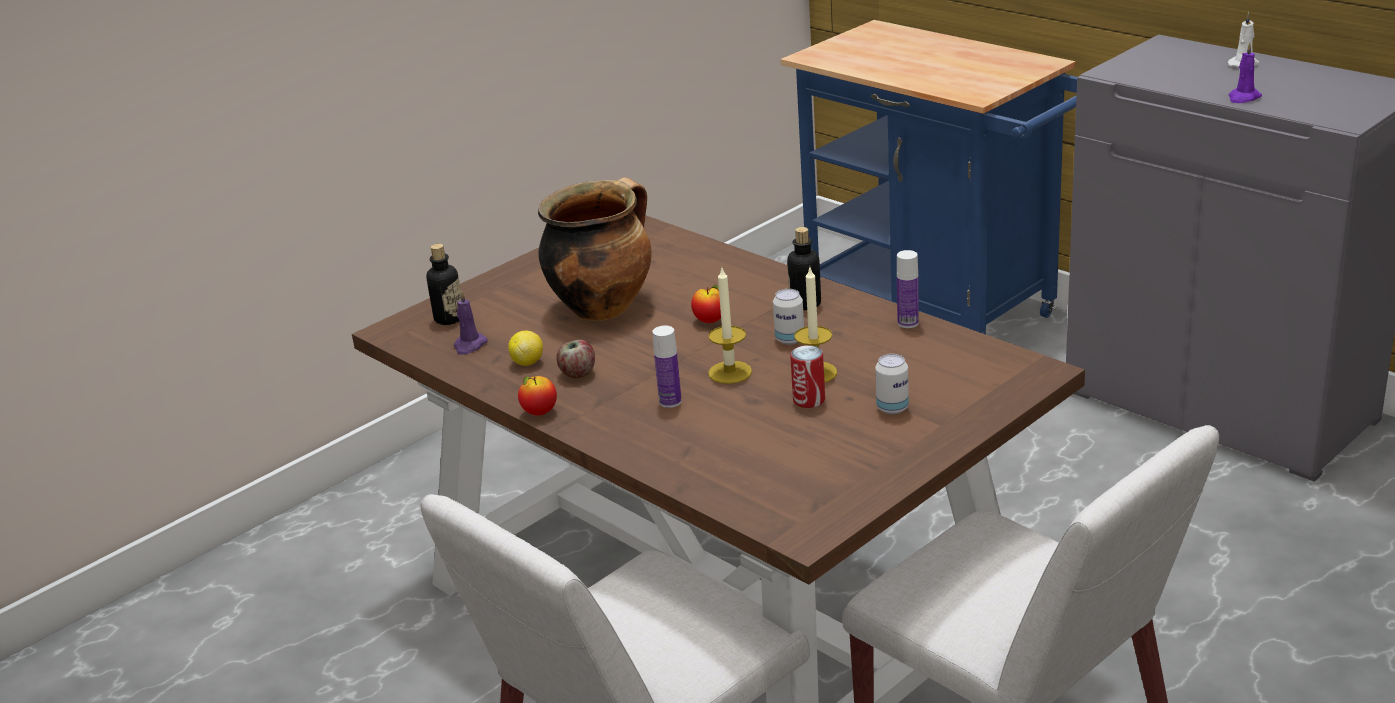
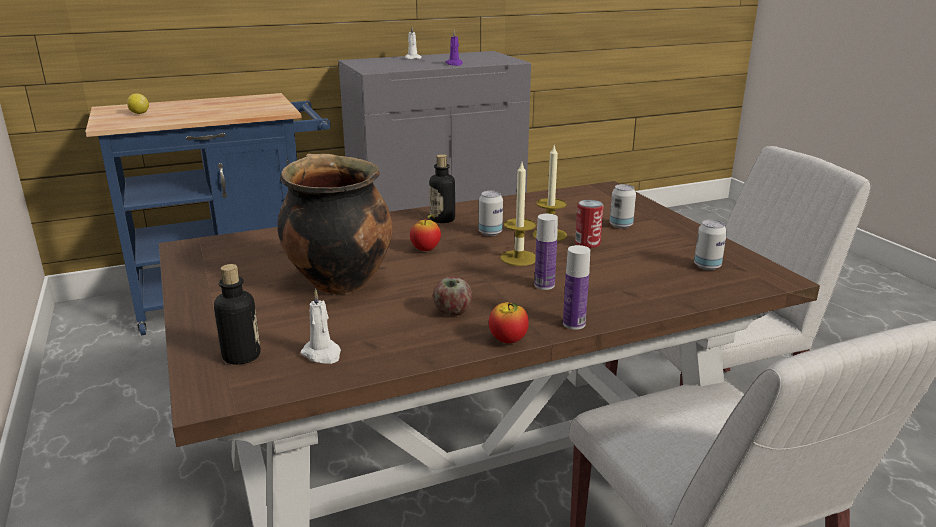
camera: 70 degrees left, 5 degrees down
purple candle [454,290,488,355] -> white candle [301,289,341,364]
lemon [508,331,543,366] -> lemon moved to [127,94,149,114]
bottle [897,250,919,328] -> bottle moved to [563,245,590,330]
none -> can [694,220,727,270]

